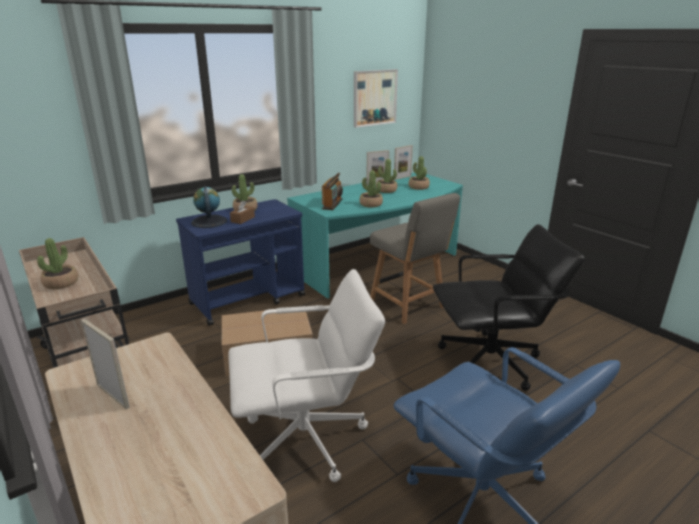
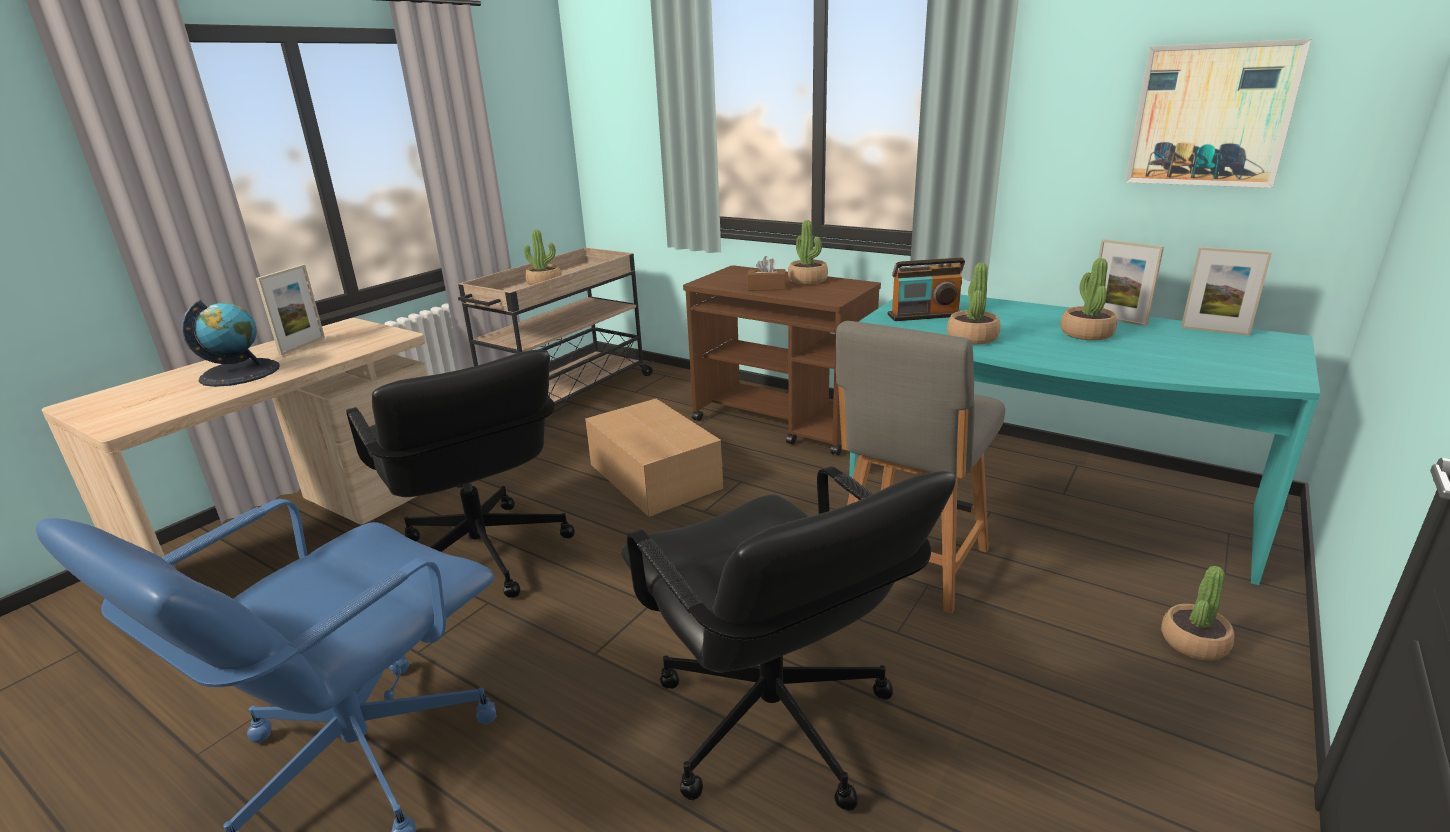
camera: 70 degrees right, 0 degrees up
blue cart [176,199,305,326] -> brown cart [683,265,881,456]
globe [191,186,227,228] -> globe moved to [182,300,280,387]
white office chair [228,269,385,482] -> black office chair [346,350,575,598]
potted plant [408,156,430,190] -> potted plant moved to [1161,566,1234,661]

